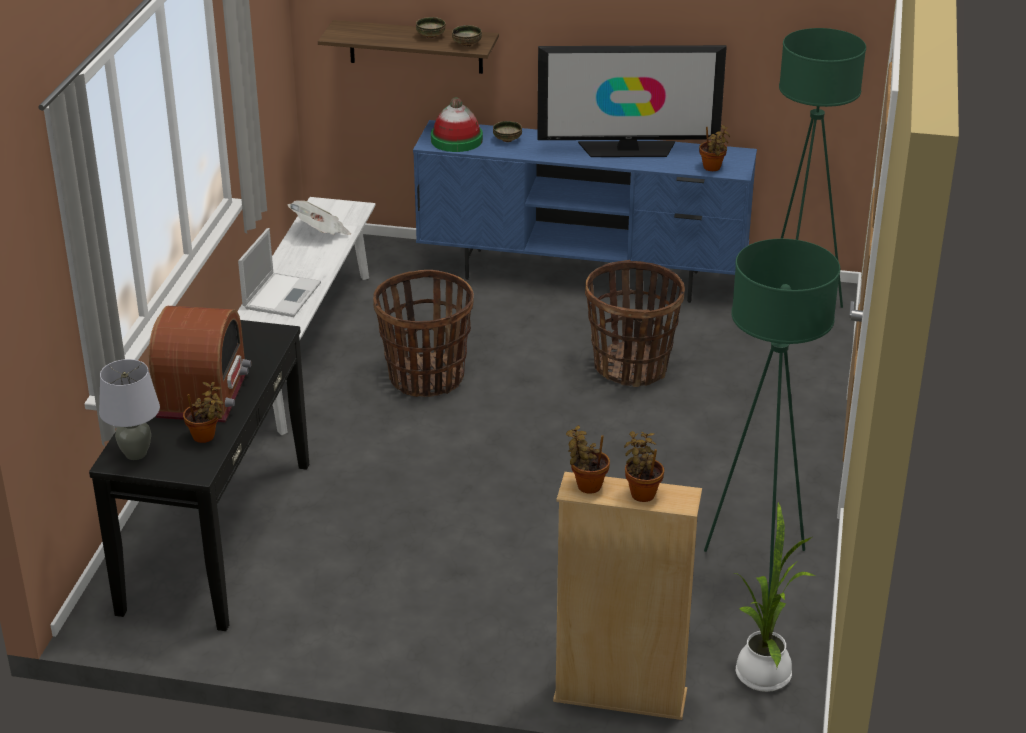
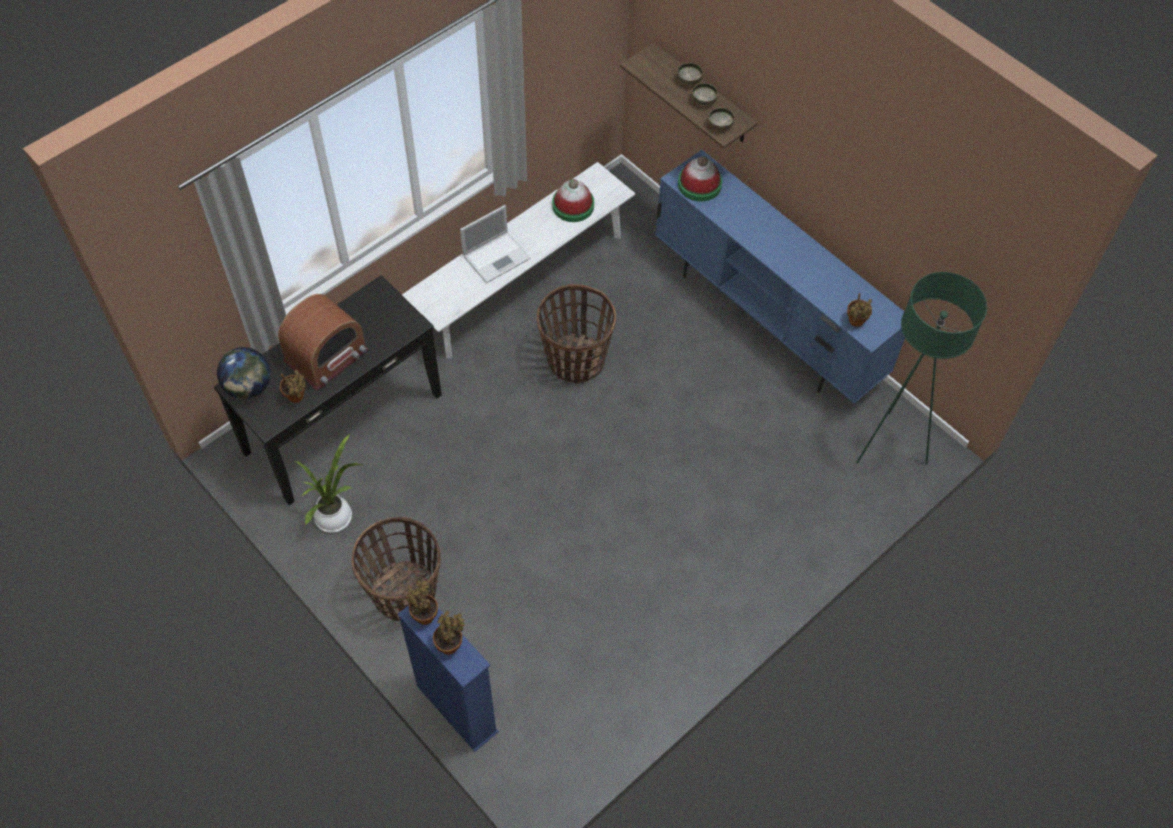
camera: 35 degrees right, 25 degrees up
grey table lamp [99,359,160,460] -> globe [217,347,270,399]
newspaper [287,200,352,235] -> hat [552,179,594,222]
bowl [493,121,522,142] -> bowl moved to [677,63,703,85]
television [537,45,727,157] -> none
beige bookcase [553,472,702,720] -> blue bookcase [398,605,499,752]
basket [585,260,685,387] -> basket moved to [351,517,441,621]
green floor lamp [704,239,840,599] -> none
potted plant [735,501,815,692] -> potted plant moved to [293,433,362,533]

